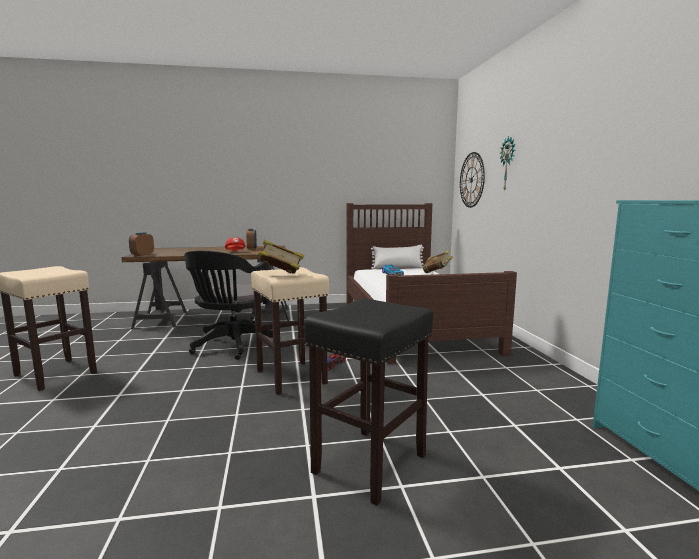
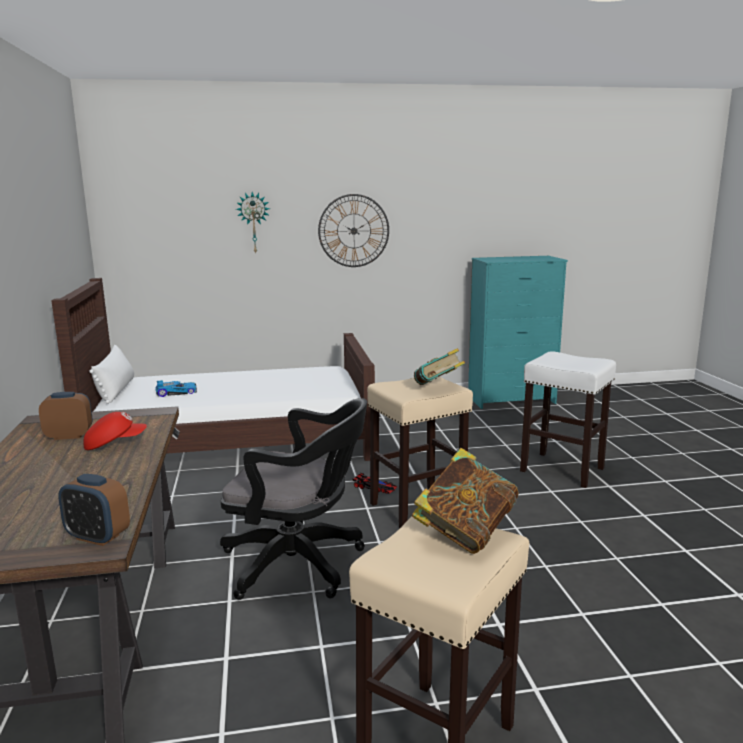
camera: 90 degrees left, 5 degrees up
black stool [304,298,433,506] -> white stool [520,351,616,488]
book [423,250,453,273] -> book moved to [412,448,518,554]
wall clock [460,152,485,208] -> wall clock moved to [318,194,389,267]

